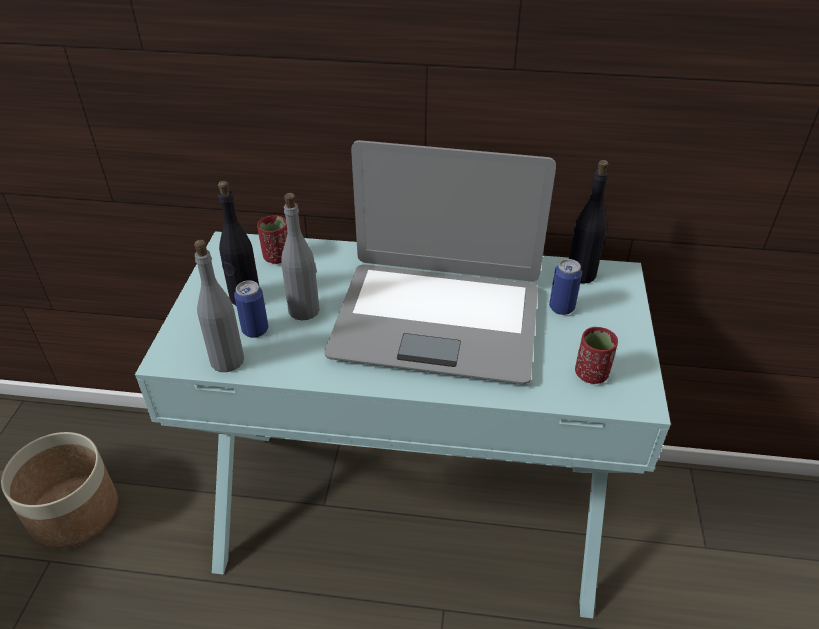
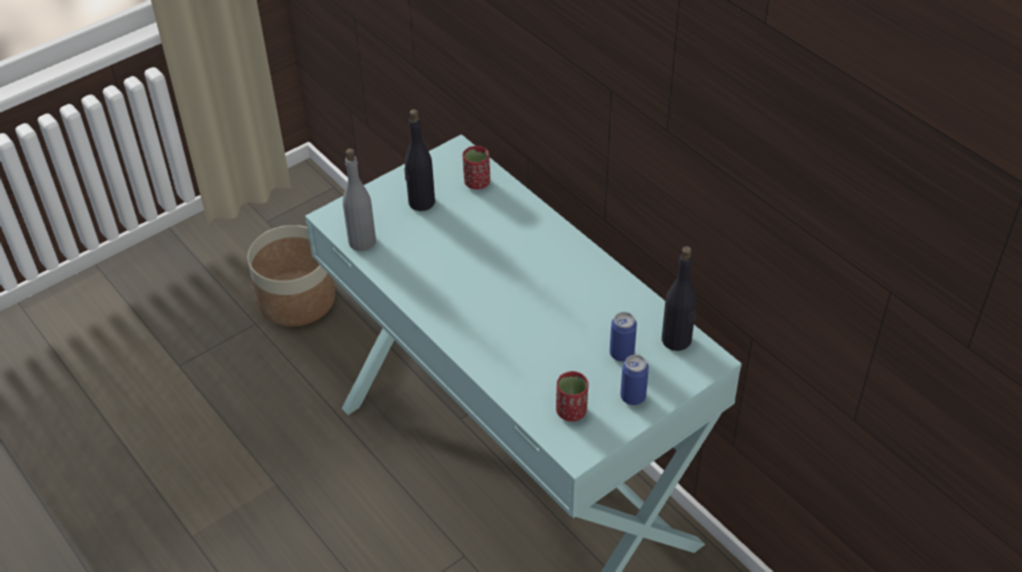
camera: 45 degrees right, 5 degrees up
can [234,280,268,338] -> can moved to [620,355,649,405]
grey bottle [281,193,320,320] -> none
laptop [324,140,556,384] -> none

